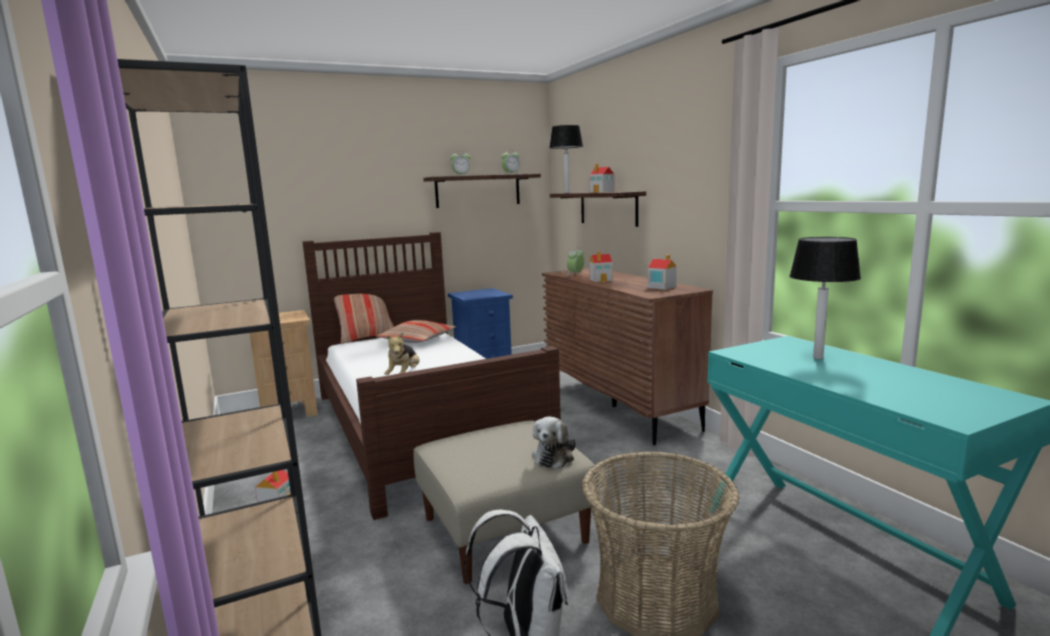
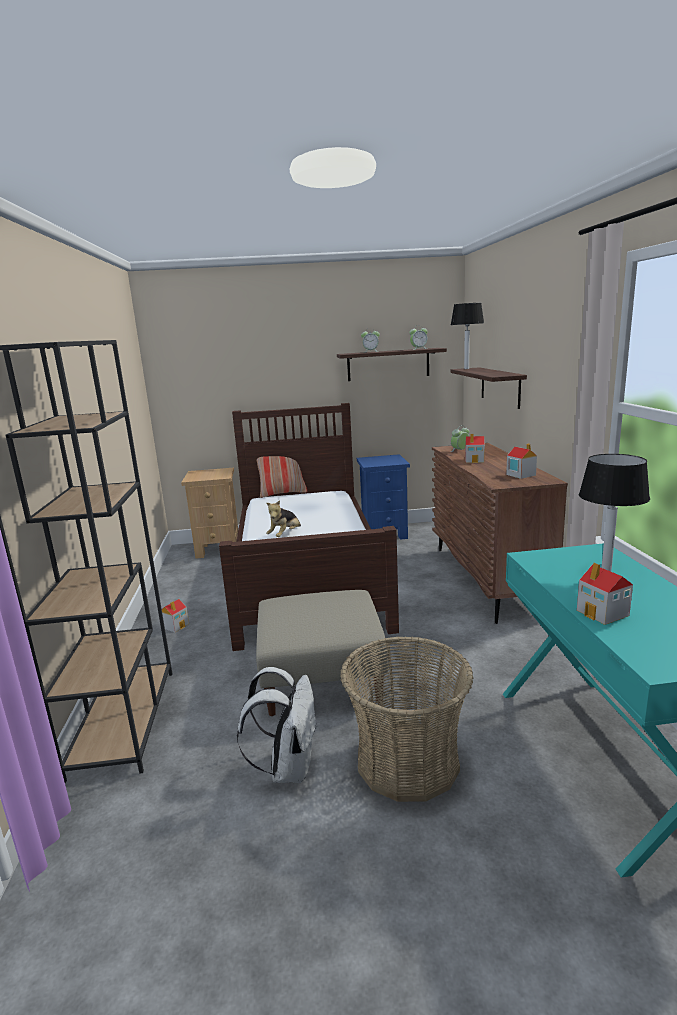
camera: 20 degrees right, 5 degrees up
pillow [376,320,456,343] -> none
plush toy [532,417,576,469] -> none
toy house [589,164,614,193] -> toy house moved to [577,563,633,625]

